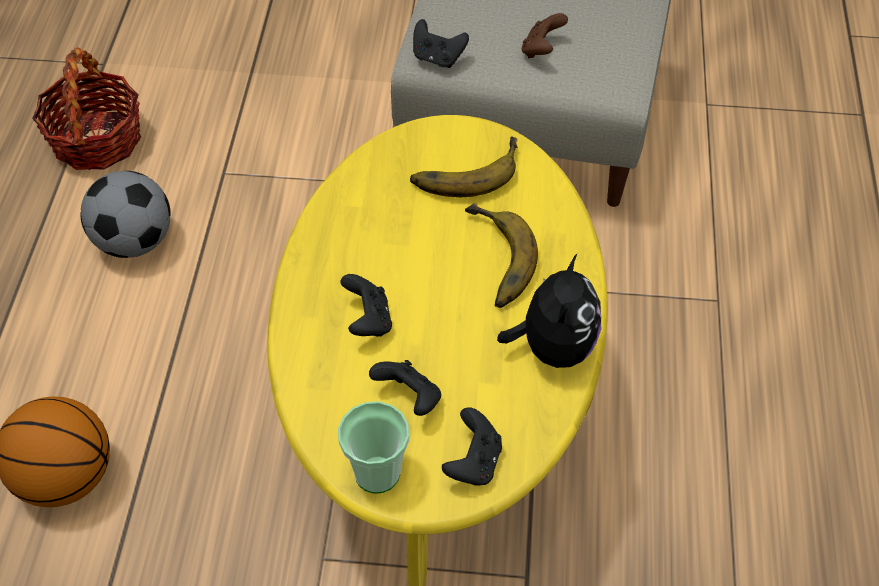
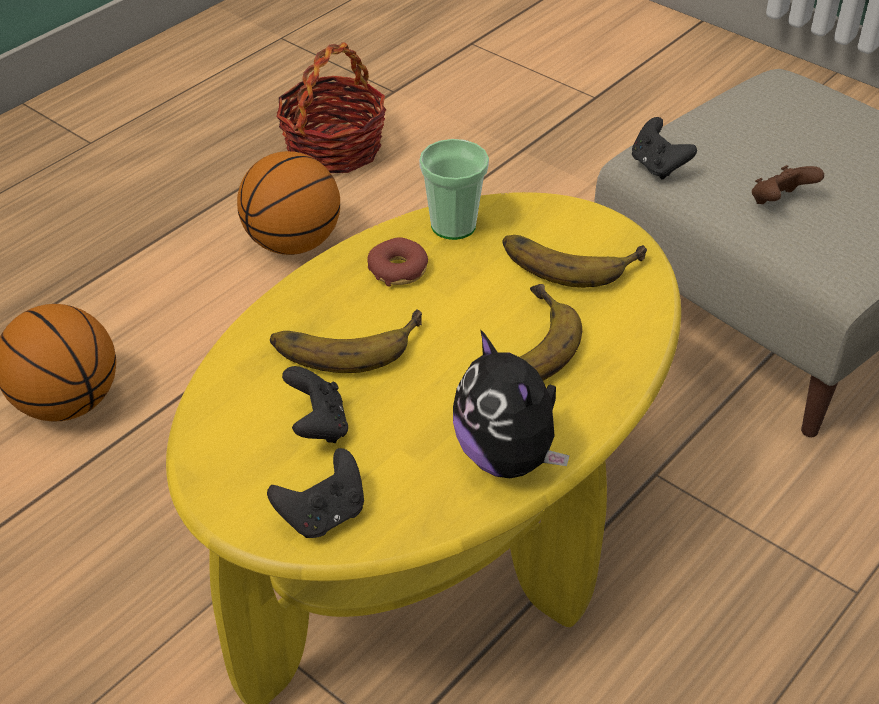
camera: 35 degrees right, 10 degrees down
football [81,171,171,258] -> basketball [237,151,340,255]
cup [338,401,409,494] -> cup moved to [419,139,489,240]
black game controller [340,274,392,337] -> banana [270,309,422,373]
plush toy [497,253,601,368] -> plush toy turned 105 degrees clockwise [453,329,570,478]
none -> donut [367,237,428,287]

